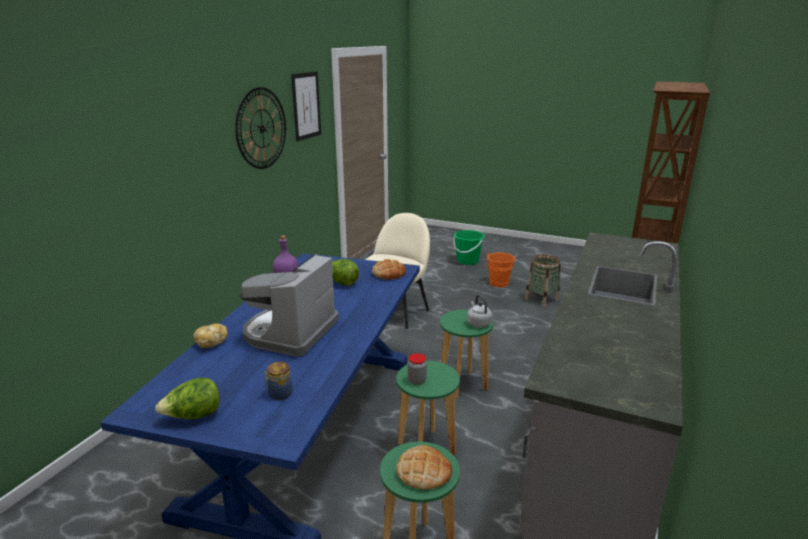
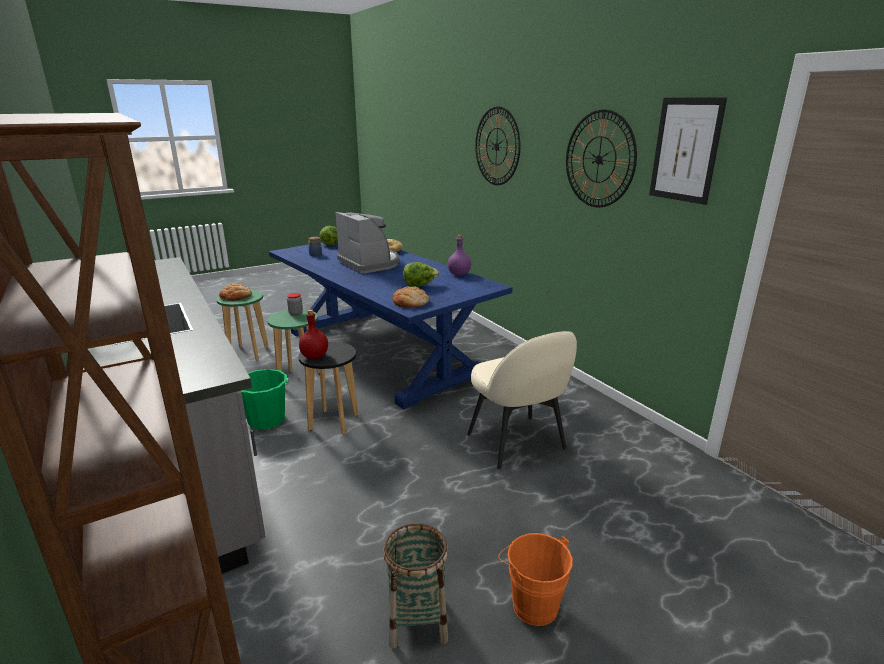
camera: 125 degrees right, 0 degrees up
green stool [440,310,493,399] -> black stool [298,342,359,435]
green bucket [453,230,485,265] -> green bucket moved to [241,369,289,430]
grey kettle [467,295,492,328] -> red bottle [299,310,328,359]
none -> wall clock [475,106,520,185]

